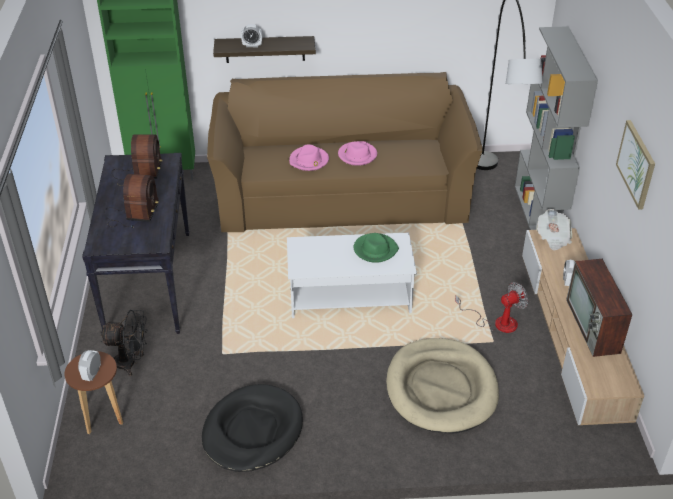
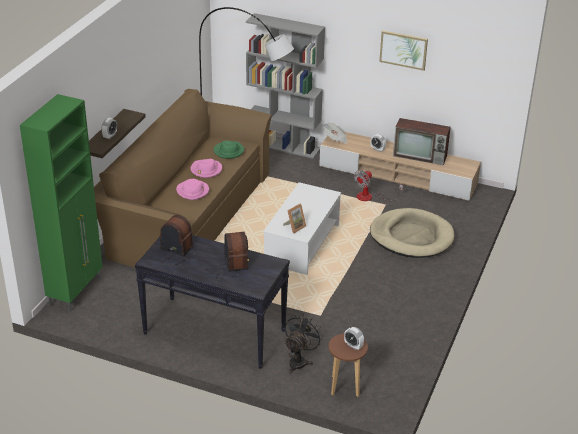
camera: 65 degrees left, 5 degrees down
radio [104,174,159,228] -> radio turned 45 degrees clockwise [207,232,249,279]
black dog bed [202,384,303,472] -> none
green hat [354,233,399,263] -> green hat moved to [214,140,244,159]
fan [455,282,529,333] -> fan turned 135 degrees counterclockwise [354,170,403,201]
none -> picture frame [283,204,306,233]

